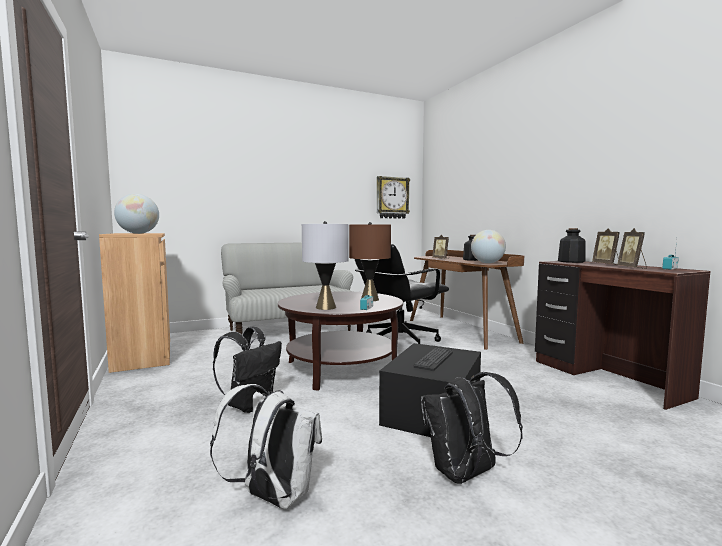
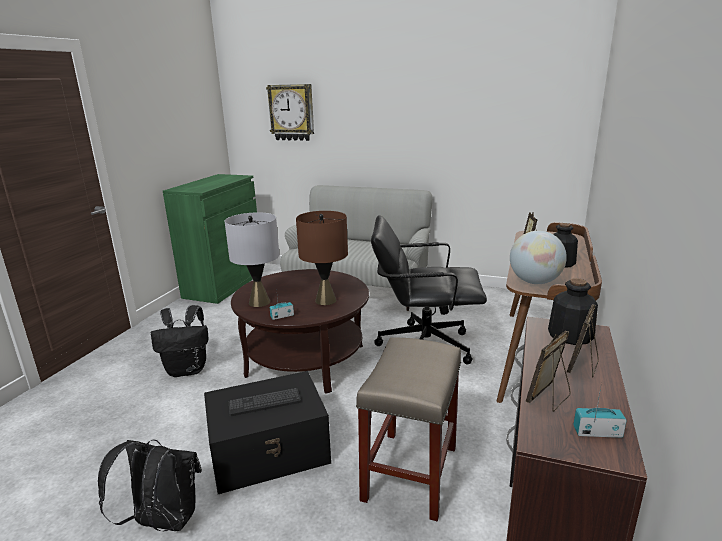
camera: 45 degrees right, 15 degrees up
brown cabinet [99,233,170,373] -> green cabinet [163,174,257,304]
globe [114,194,159,234] -> none
white backpack [210,384,322,509] -> none
wall clock [377,176,410,219] -> wall clock moved to [266,84,314,141]
none -> beige stool [356,337,461,522]

